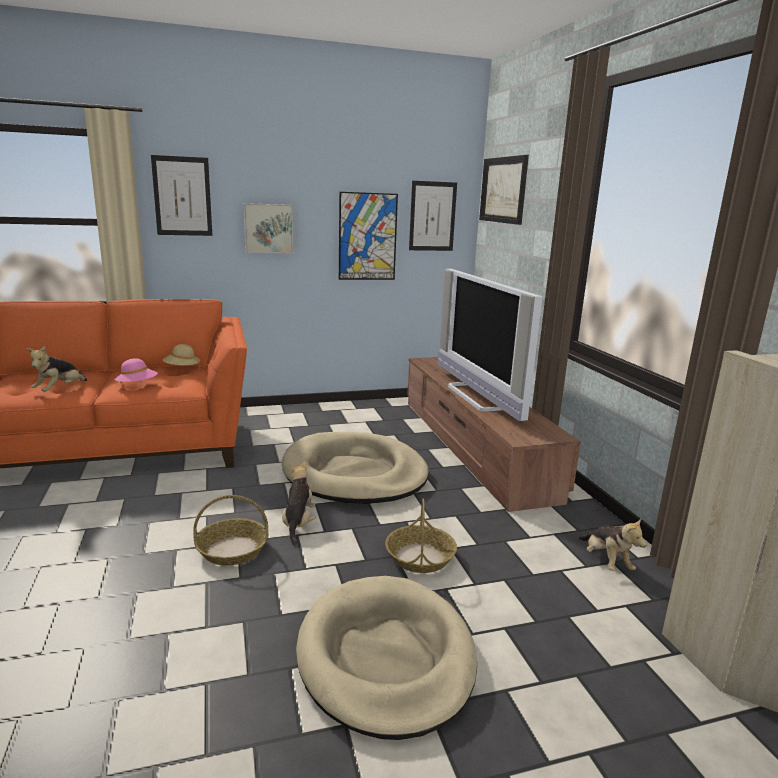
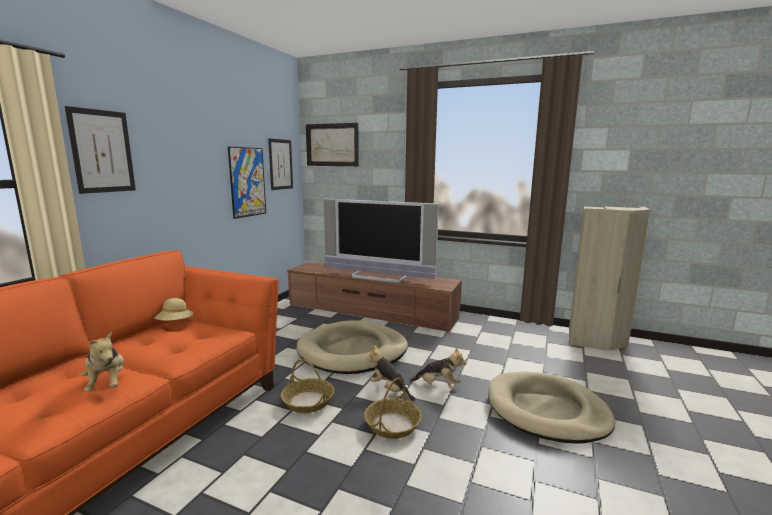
camera: 50 degrees left, 5 degrees down
pink hat [115,358,158,383] -> none
picture [244,203,293,253] -> none
basket [385,499,457,573] -> basket moved to [281,359,334,413]
plush toy [579,519,647,571] -> plush toy moved to [410,348,467,389]

